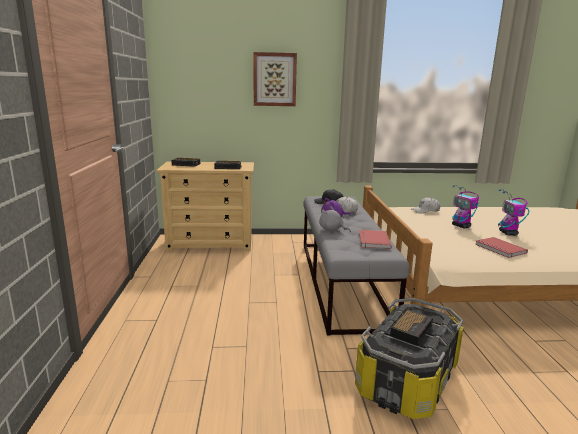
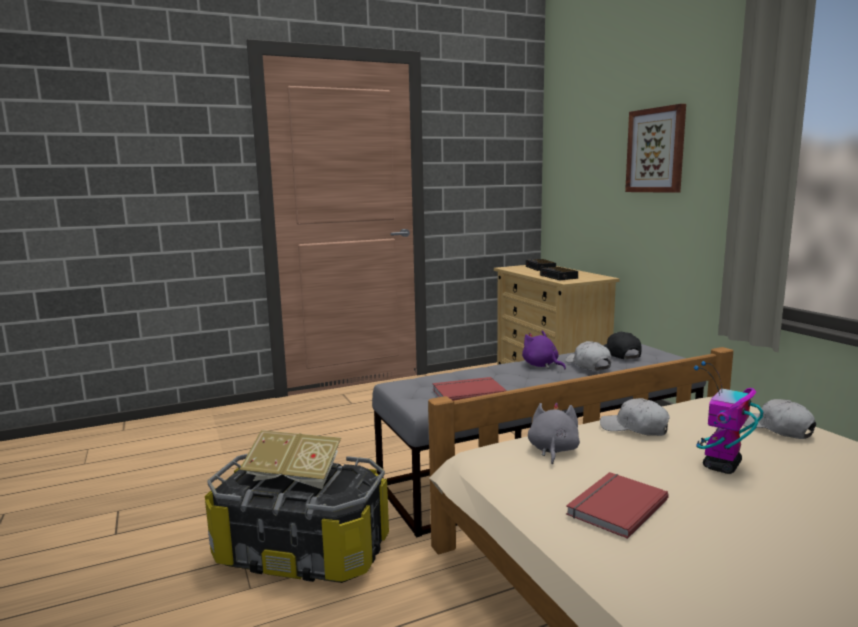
camera: 70 degrees right, 5 degrees down
grey plush toy [319,206,351,232] -> grey plush toy moved to [528,402,580,465]
alarm clock [390,309,433,346] -> book [239,430,341,489]
toy robot [498,189,529,236] -> none
none -> white cap [600,398,670,436]

